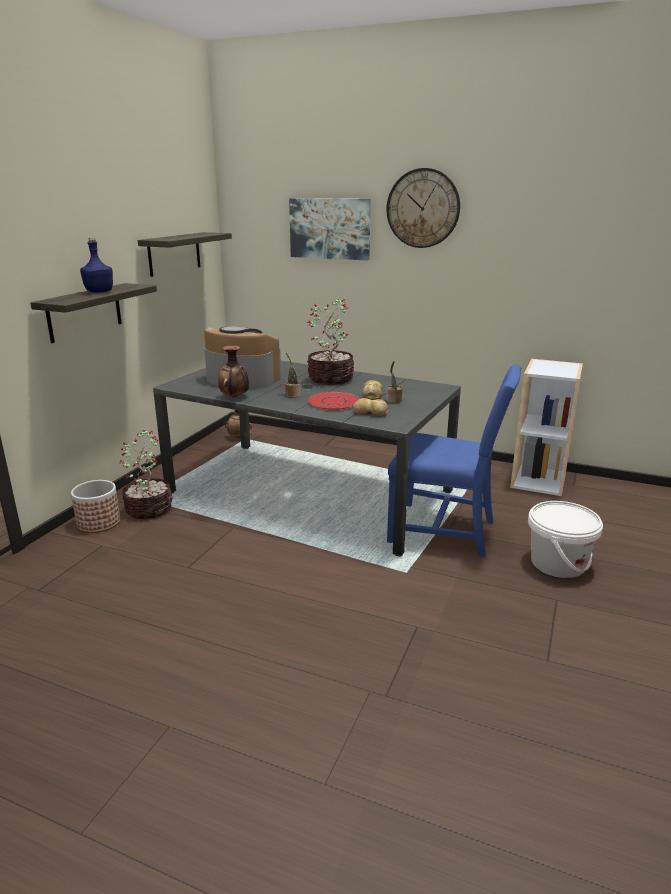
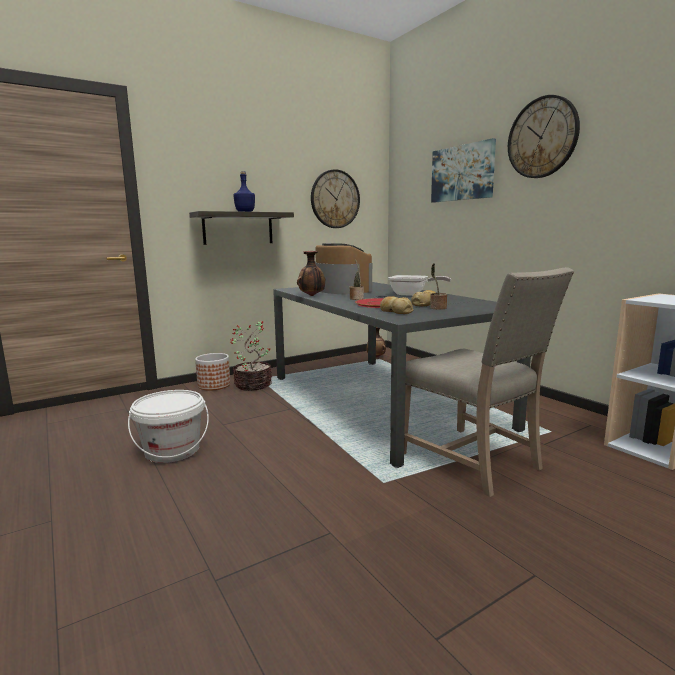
camera: 35 degrees right, 10 degrees down
shelf [138,232,232,277] -> wall clock [311,169,360,228]
potted plant [307,299,354,385] -> frying pan [388,275,451,296]
blue chair [387,364,521,557] -> beige chair [404,267,574,497]
white bucket [528,501,603,578] -> white bucket moved to [128,390,209,463]

